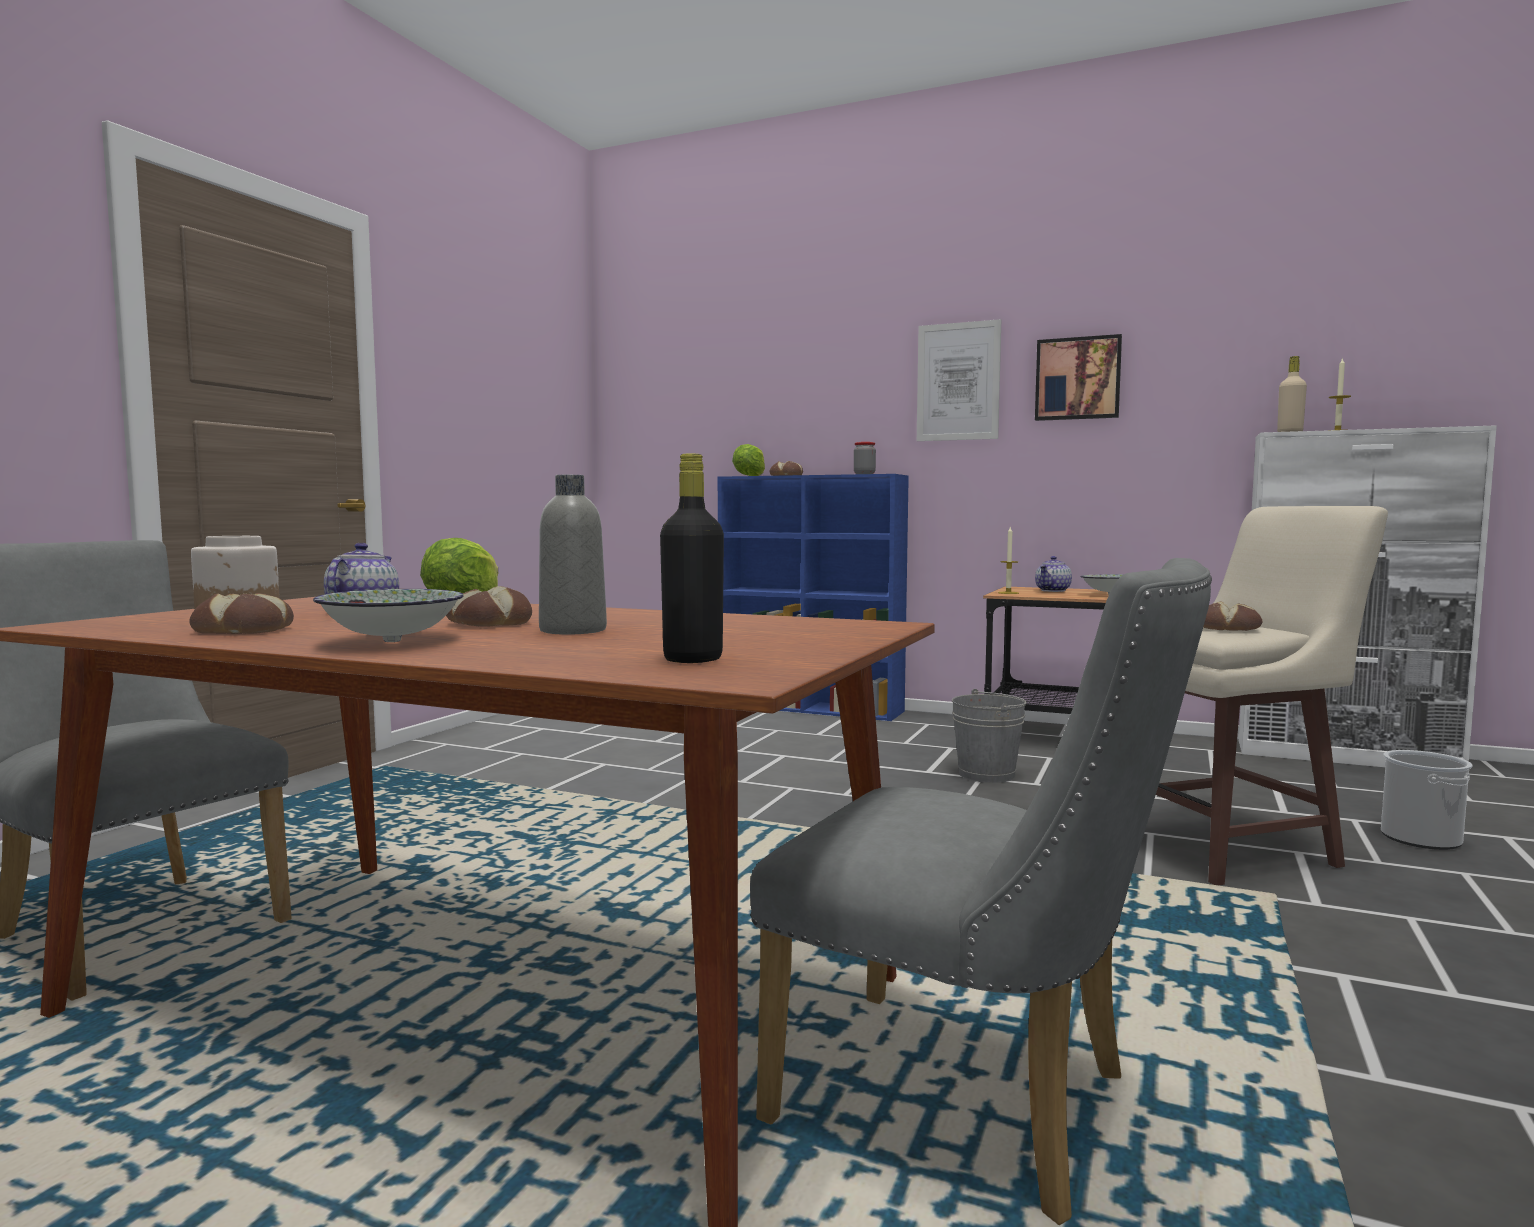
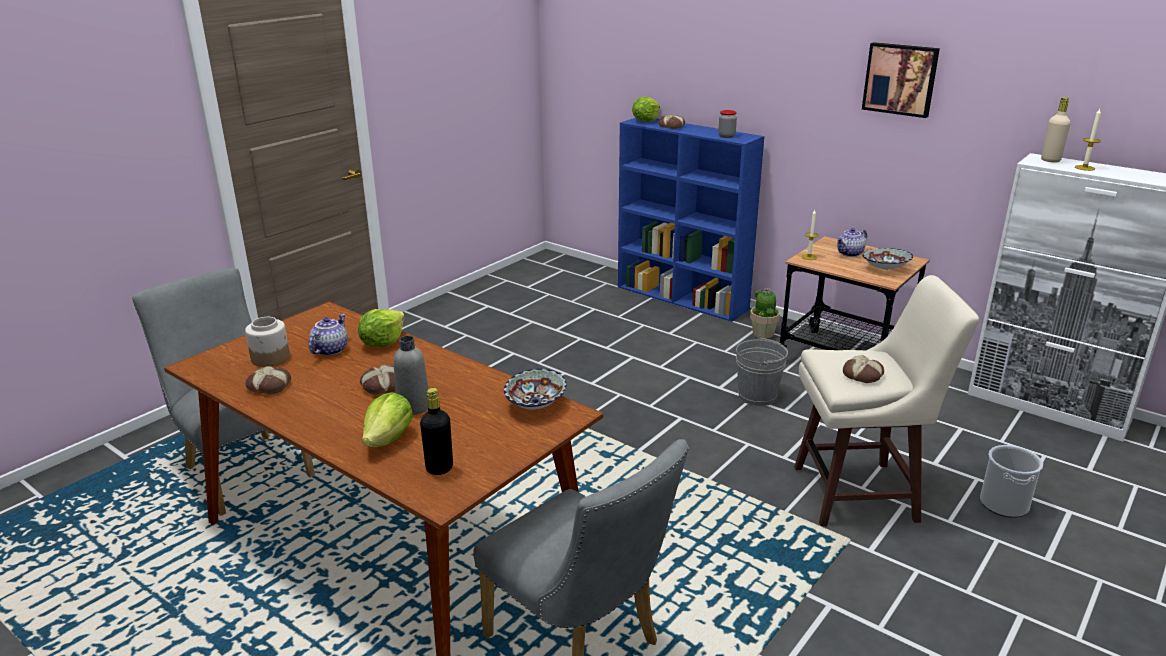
camera: 15 degrees right, 20 degrees up
bowl [313,589,463,642] -> bowl moved to [504,369,567,410]
picture [917,319,1001,441] -> none
none -> lettuce [362,392,413,447]
none -> potted plant [750,288,780,338]

